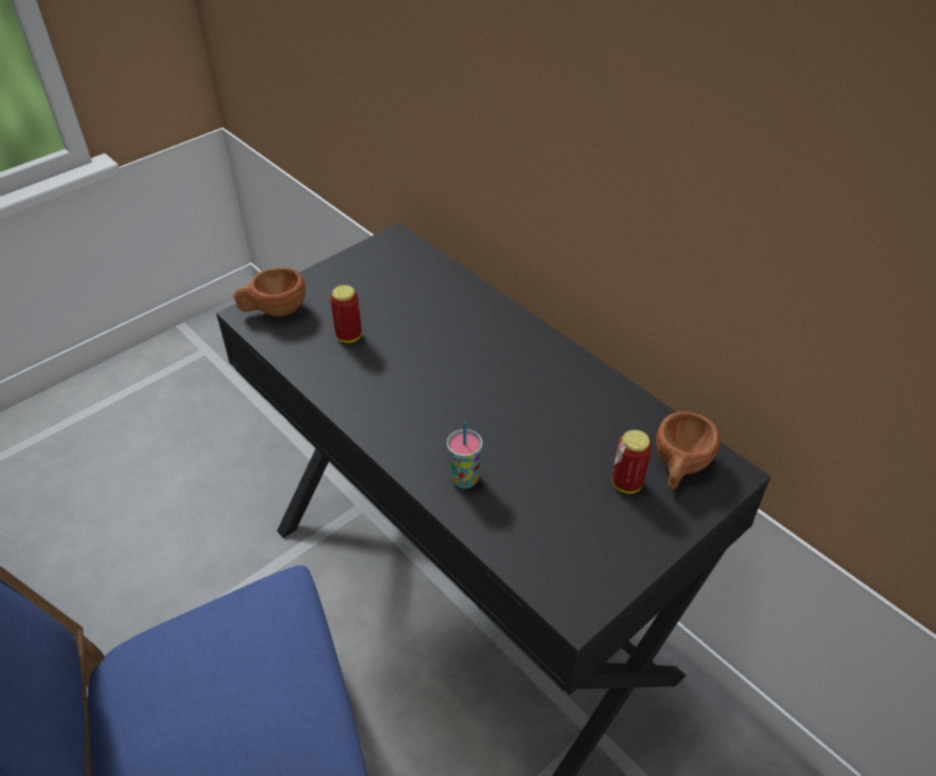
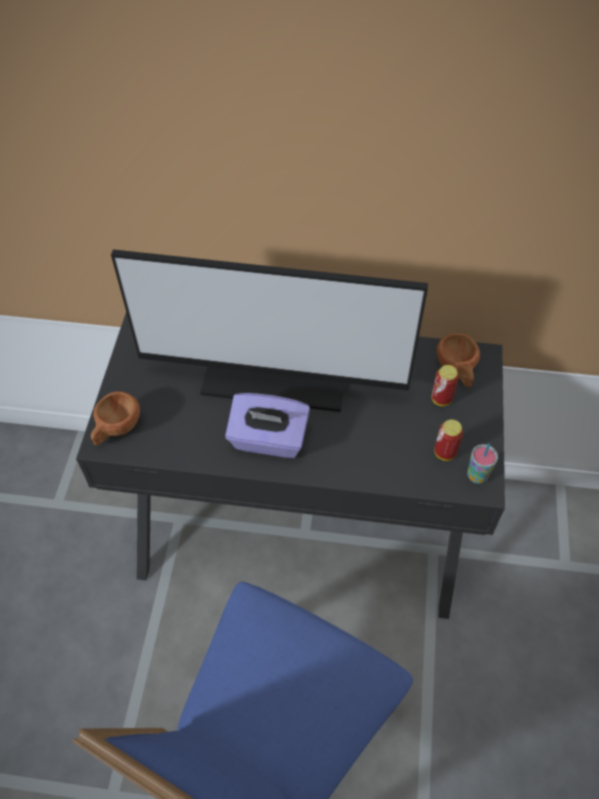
camera: 40 degrees left, 10 degrees up
can [330,285,362,343] -> can moved to [434,420,463,461]
cup [447,422,483,489] -> cup moved to [467,443,498,484]
none -> monitor [111,249,428,412]
none -> purple tissue box [225,393,310,458]

